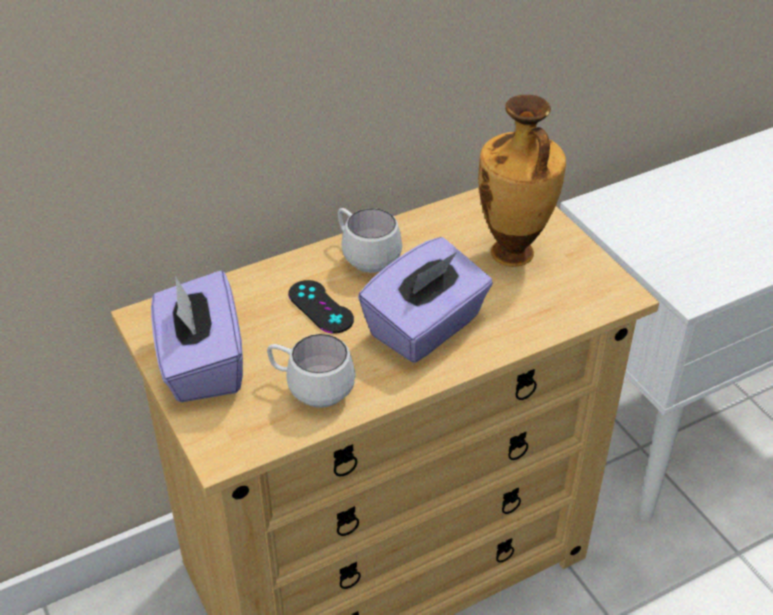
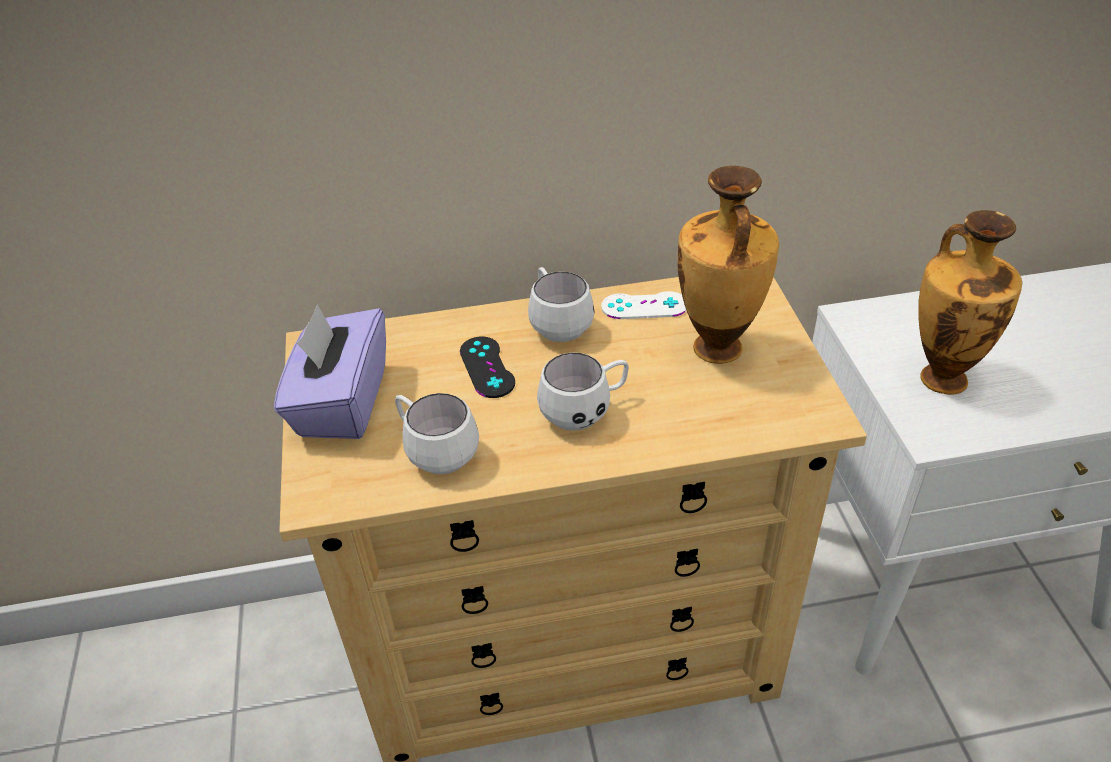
camera: 20 degrees right, 0 degrees up
purple tissue box [358,237,493,363] -> white mug [537,353,629,431]
none -> white game controller [601,291,687,319]
none -> vase [918,210,1022,395]

